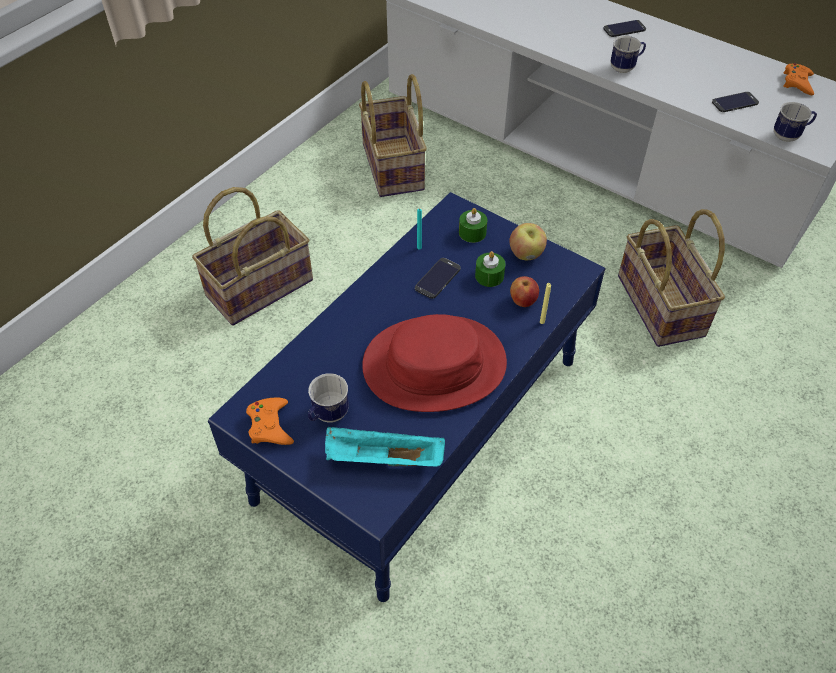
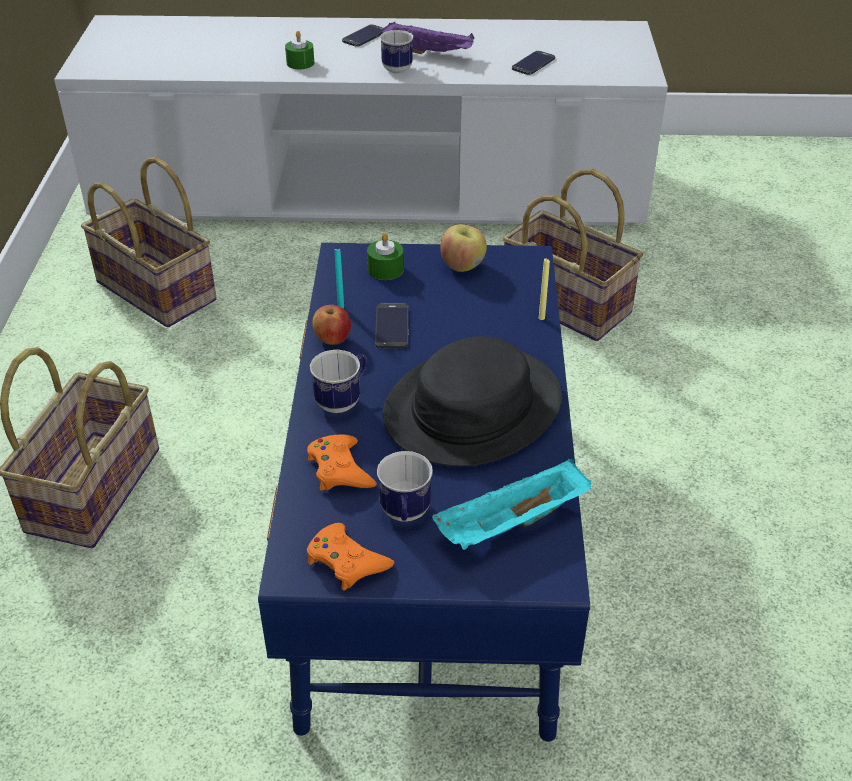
camera: 35 degrees left, 10 degrees down
red hat [362,314,507,412] -> black hat [383,336,562,467]
green candle [475,251,505,287] -> green candle moved to [285,31,314,69]
apple [510,276,539,307] -> apple moved to [312,305,351,345]
mug [774,102,817,142] -> mug moved to [310,350,367,413]
orange game controller [783,63,814,95] -> orange game controller moved to [307,434,377,491]
none -> purple tray [381,22,474,54]

